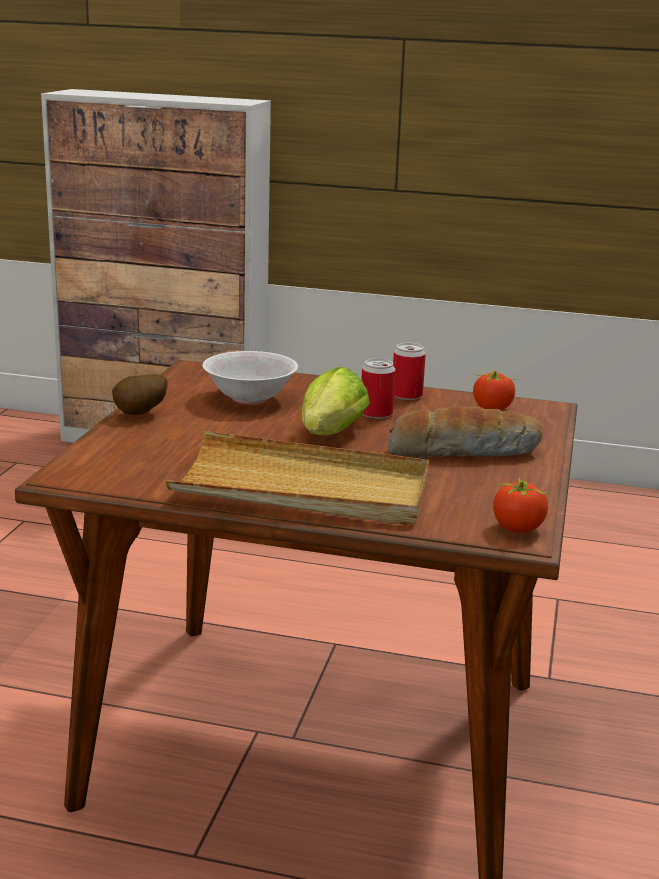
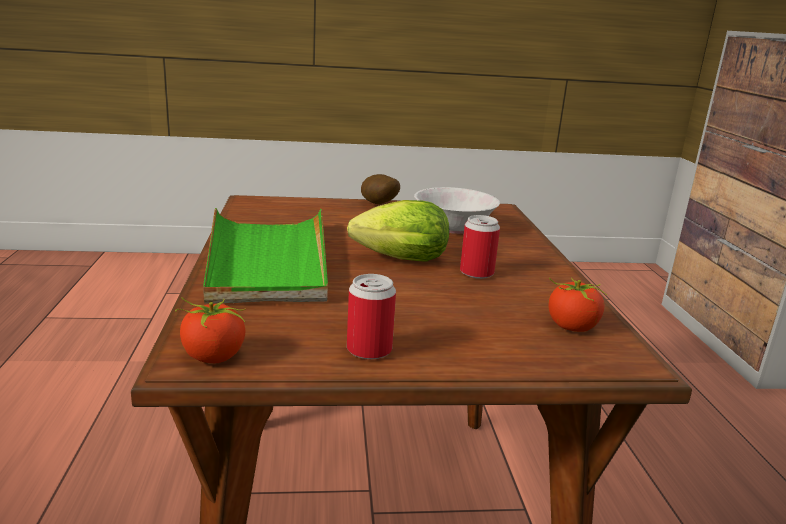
camera: 70 degrees right, 0 degrees up
beige tray [166,431,429,525] -> green tray [203,208,328,304]
bread [388,406,543,459] -> none
can [393,343,426,400] -> can moved to [347,274,396,359]

